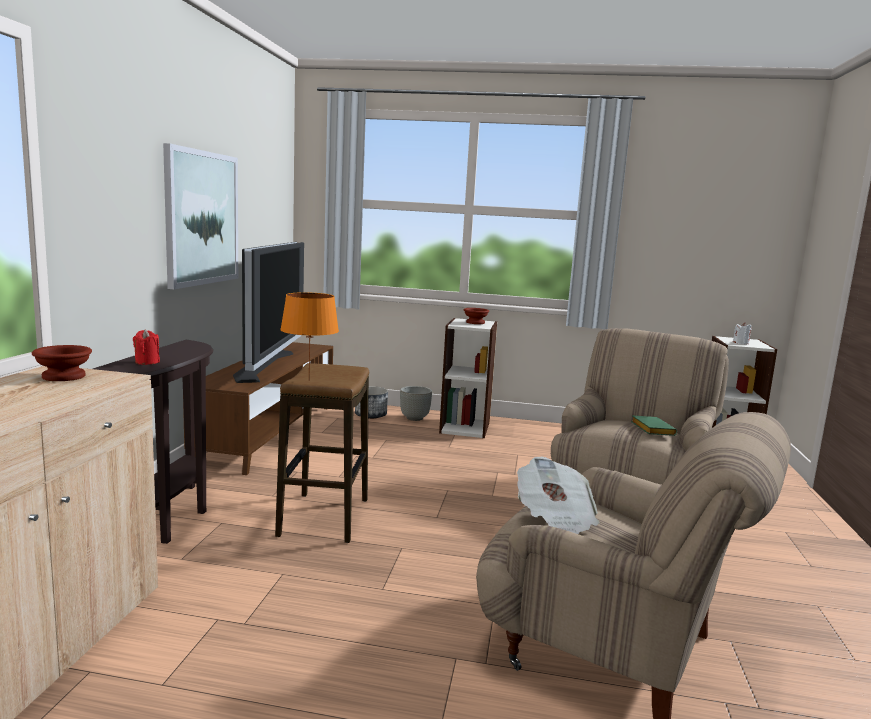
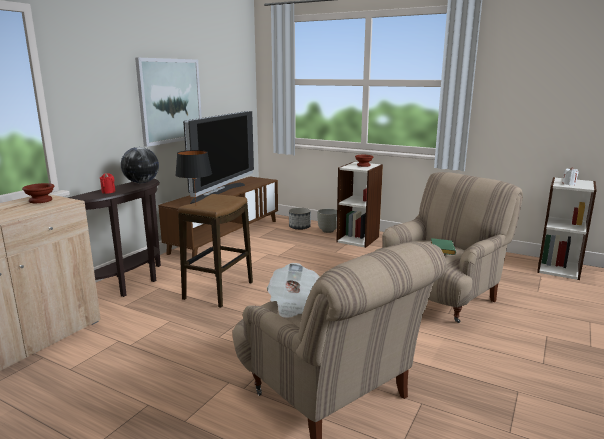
camera: 20 degrees right, 5 degrees up
orange table lamp [280,292,339,379] -> black table lamp [175,150,212,201]
none -> globe [121,147,159,183]

